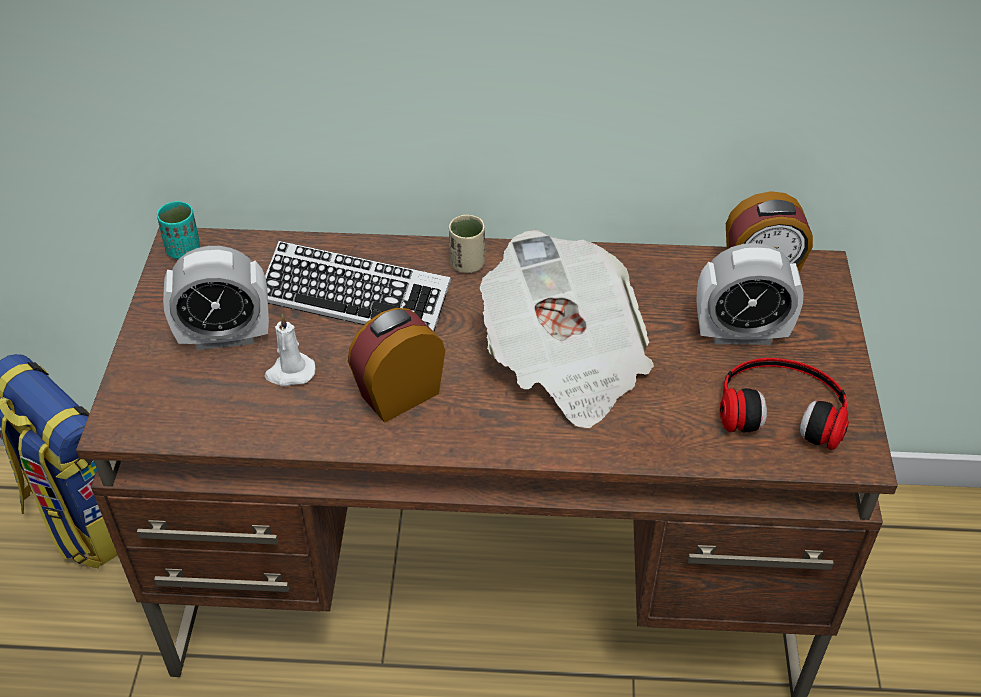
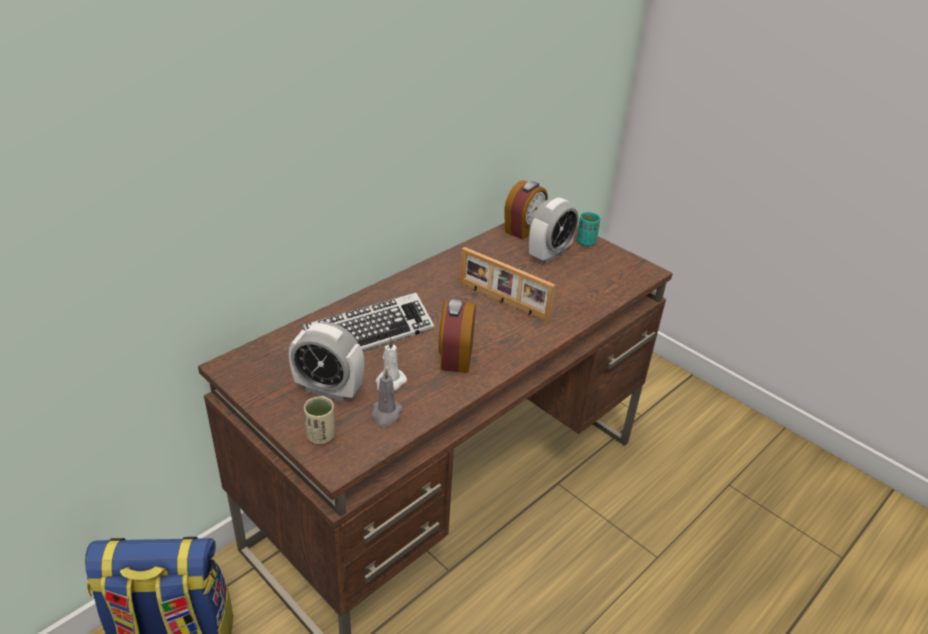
camera: 50 degrees left, 10 degrees down
turquoise cup [157,201,200,259] -> turquoise cup moved to [577,212,600,246]
alarm clock [163,246,269,350] -> alarm clock turned 75 degrees clockwise [289,322,364,402]
beige cup [449,215,485,273] -> beige cup moved to [304,396,335,444]
newspaper [480,230,654,428] -> picture frame [460,247,555,322]
headphones [720,358,849,450] -> none
none -> grey candle [372,368,403,427]

